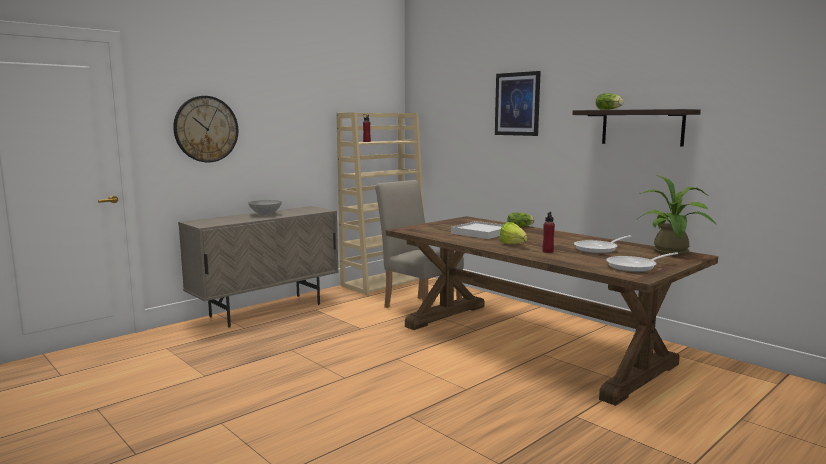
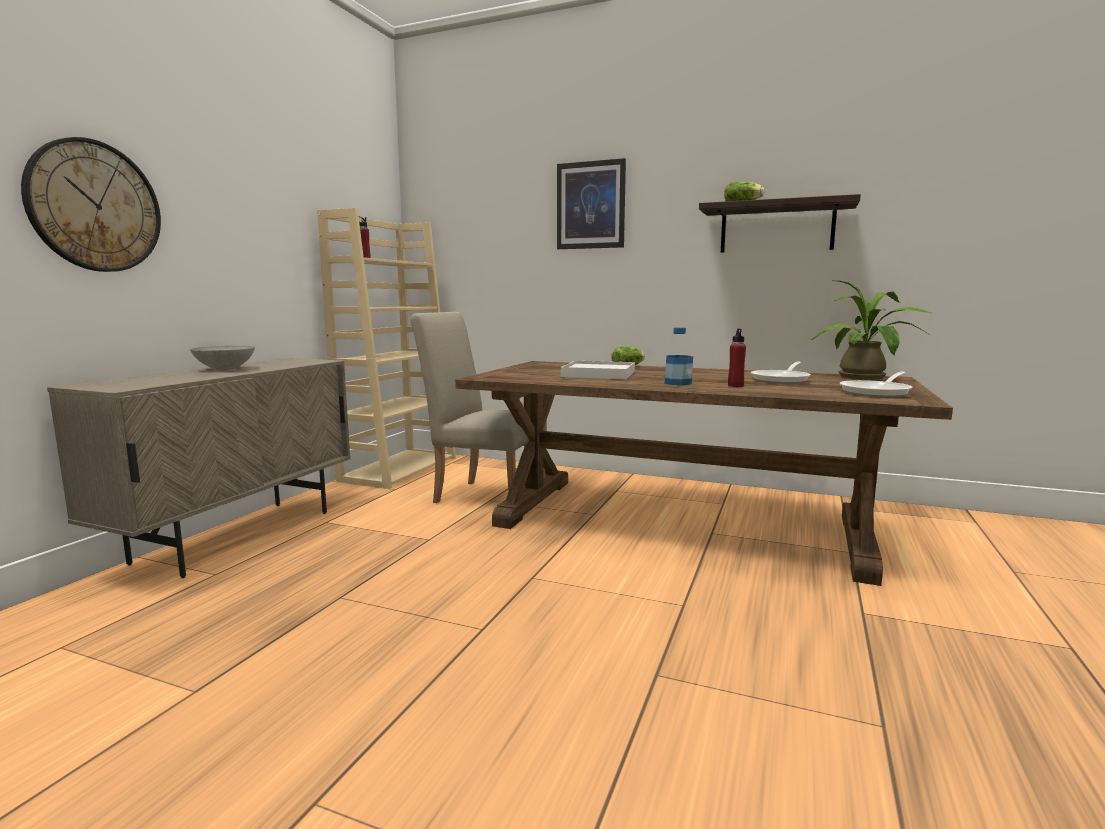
camera: 25 degrees left, 0 degrees up
lettuce [499,222,528,244] -> bottle [665,327,693,385]

